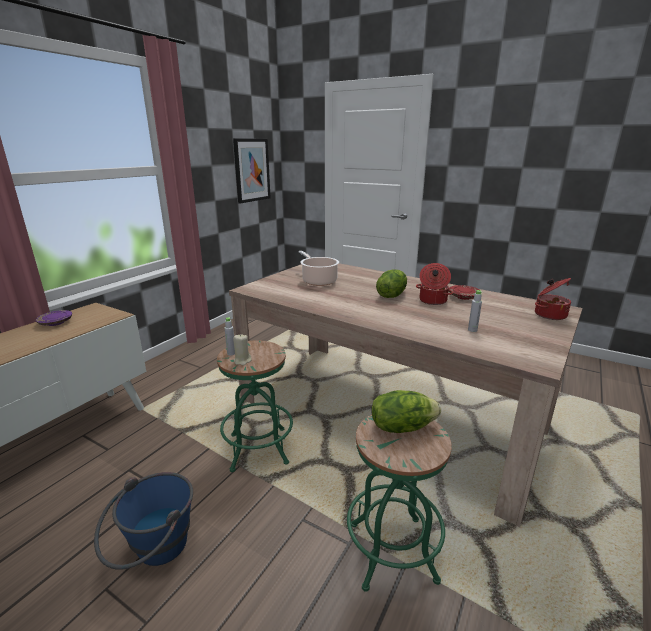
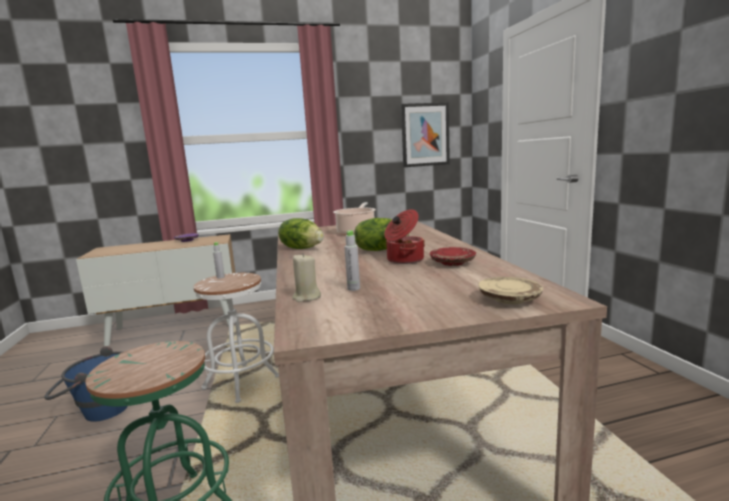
camera: 45 degrees right, 10 degrees down
green stool [217,340,293,472] -> white stool [193,273,279,403]
beige candle [233,334,252,366] -> beige candle moved to [292,253,321,302]
lettuce [371,390,441,433] -> lettuce moved to [278,218,324,249]
cooking pot [535,278,571,320] -> beige plate [478,277,543,304]

